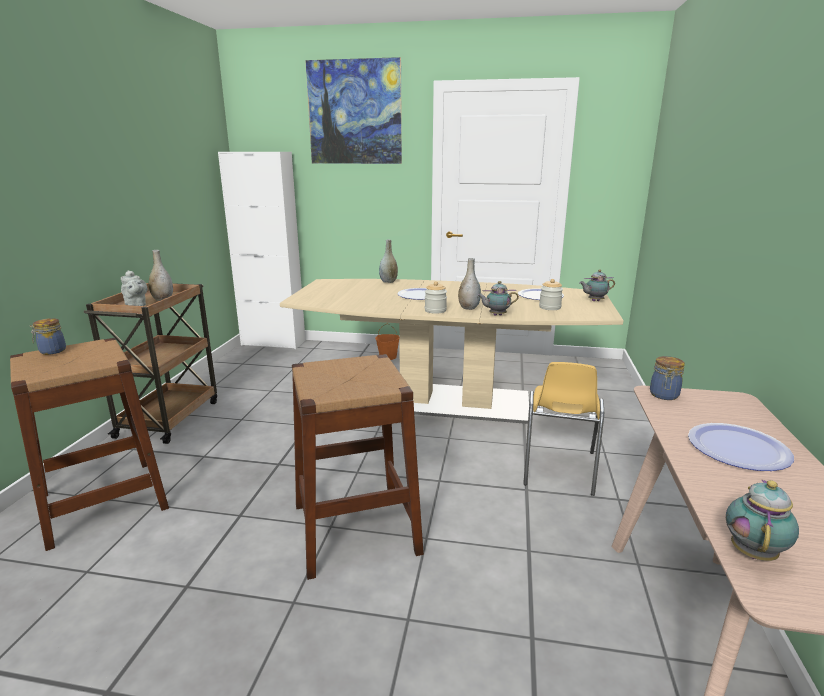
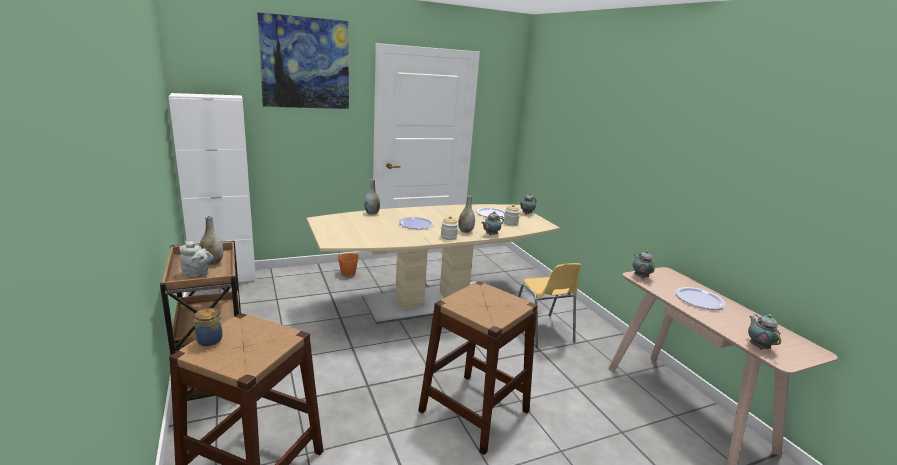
camera: 35 degrees left, 0 degrees up
jar [650,356,685,400] -> teapot [633,251,655,279]

